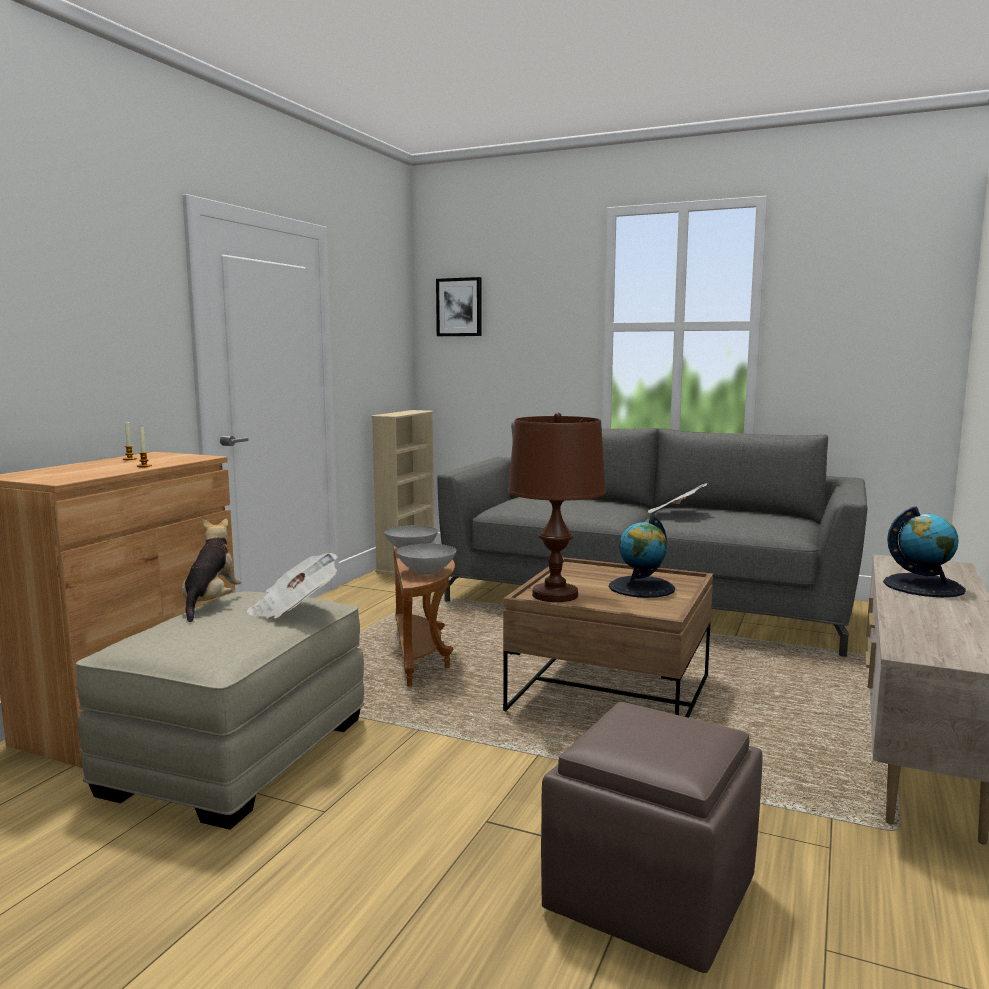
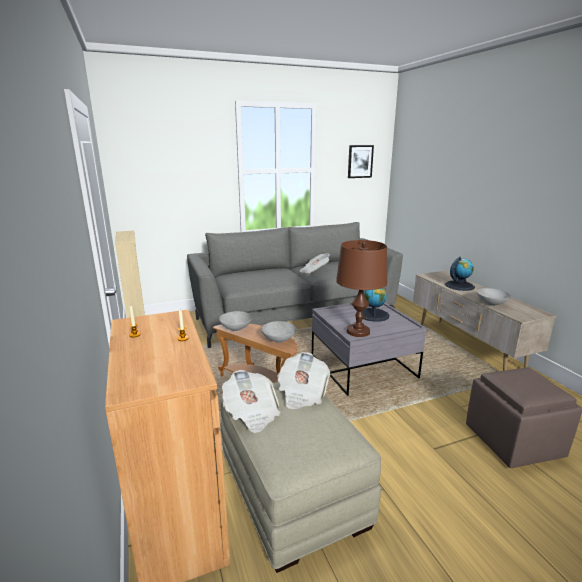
camera: 45 degrees left, 10 degrees up
plush toy [182,518,242,622] -> newspaper [222,370,281,433]
picture [436,277,482,336] -> picture moved to [348,145,374,178]
brown coffee table [503,557,713,718] -> grey coffee table [312,303,427,396]
none -> grey bowl [477,288,511,306]

